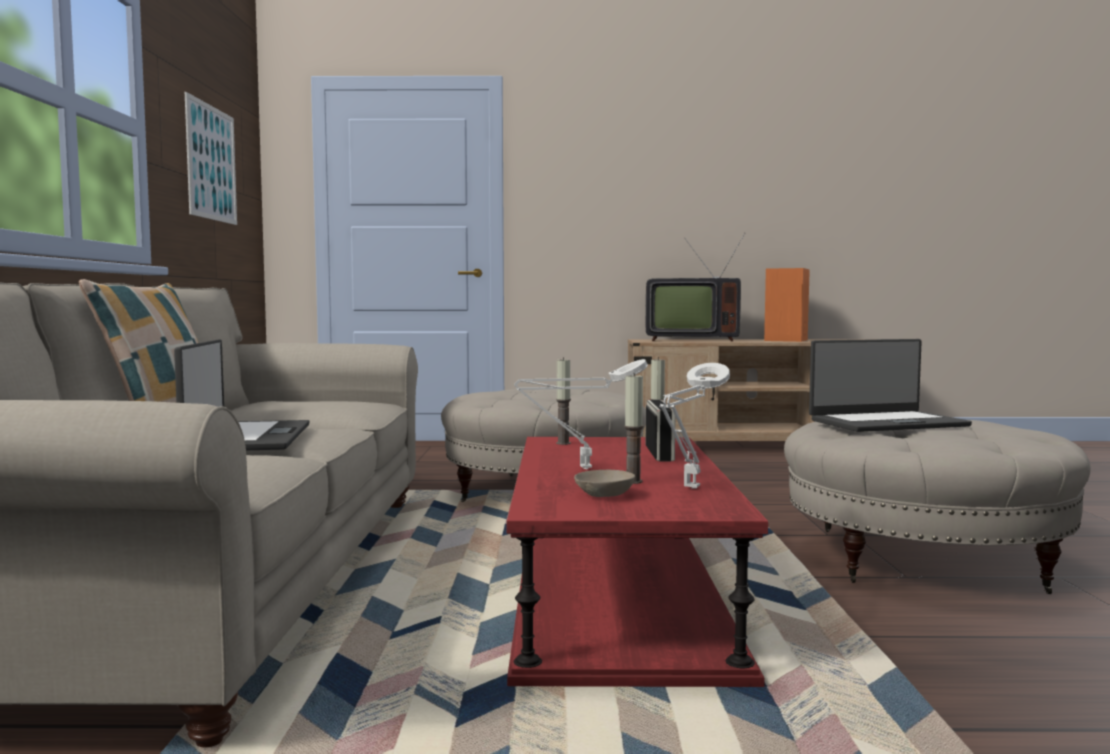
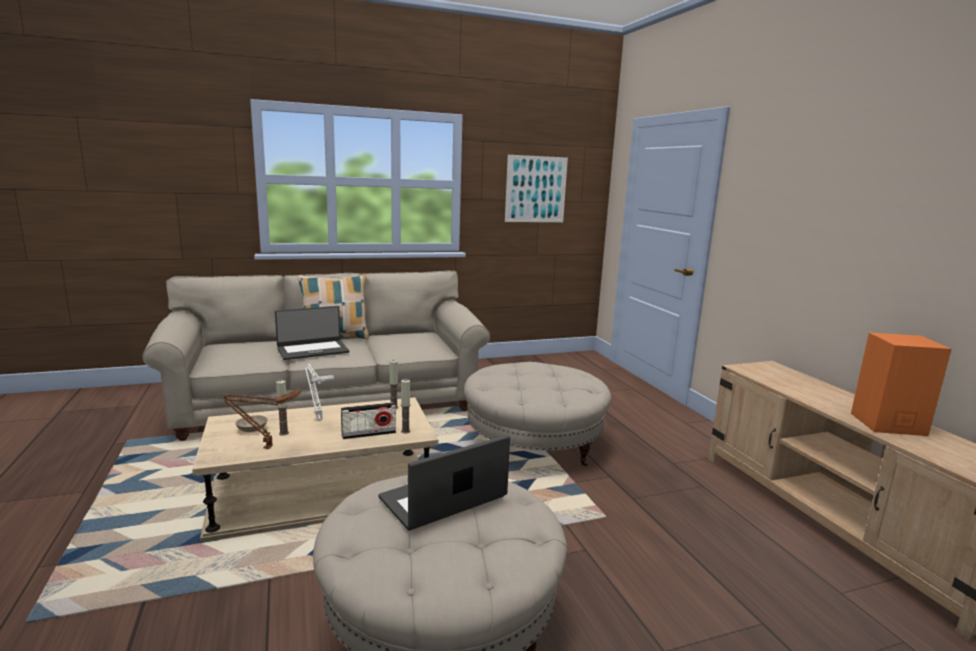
camera: 70 degrees right, 10 degrees up
red coffee table [506,437,768,687] -> beige coffee table [192,397,439,542]
television [646,233,745,342] -> none
white table lamp [659,363,730,489] -> brown table lamp [223,389,302,449]
laptop [809,339,972,432] -> laptop turned 90 degrees clockwise [379,435,510,531]

